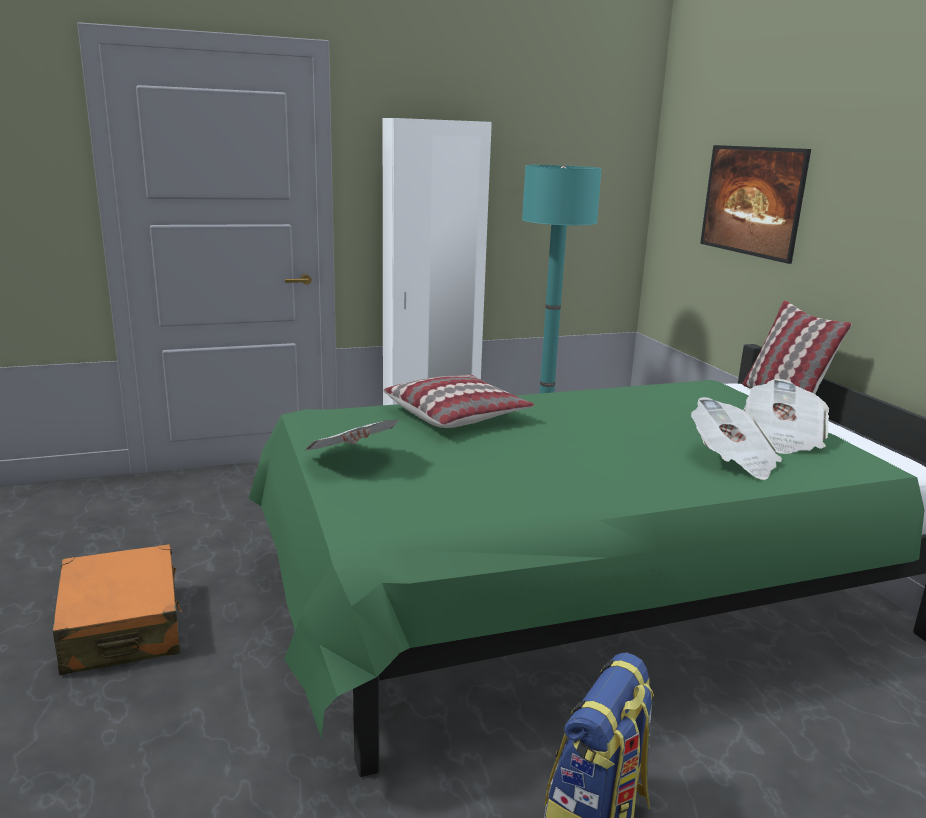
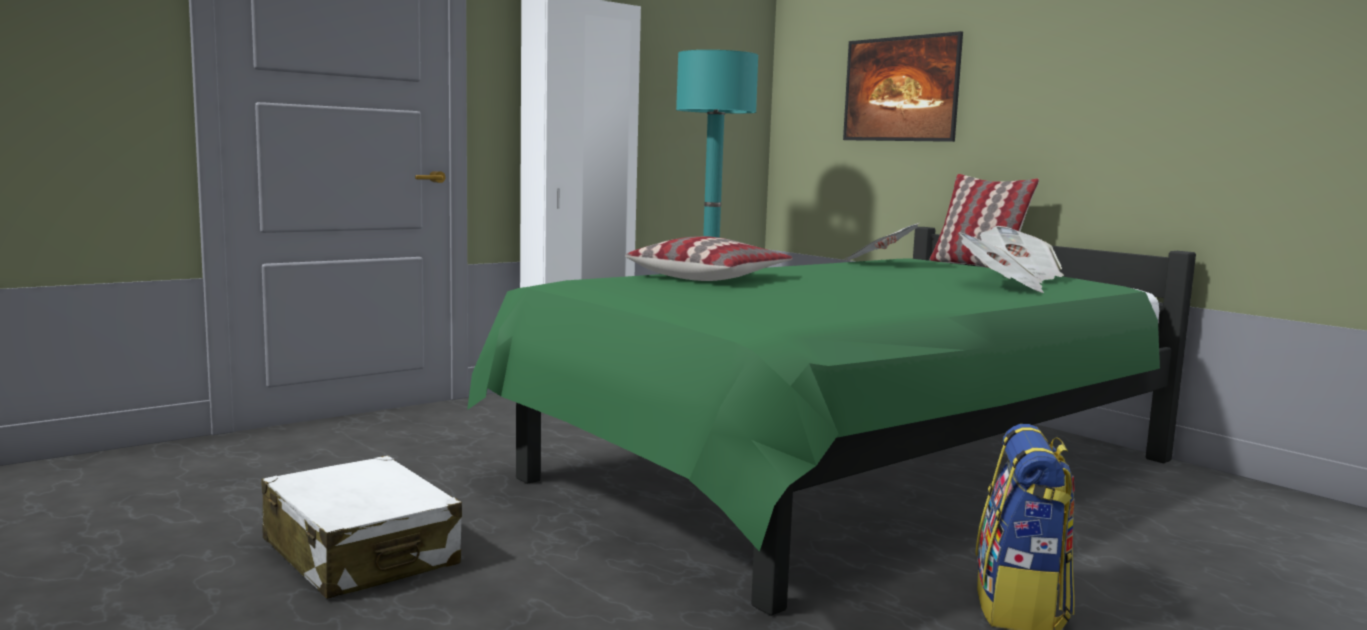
camera: 20 degrees left, 10 degrees down
orange suitcase [53,544,182,675] -> white suitcase [261,455,462,599]
newspaper [304,420,399,451] -> newspaper moved to [845,223,919,261]

